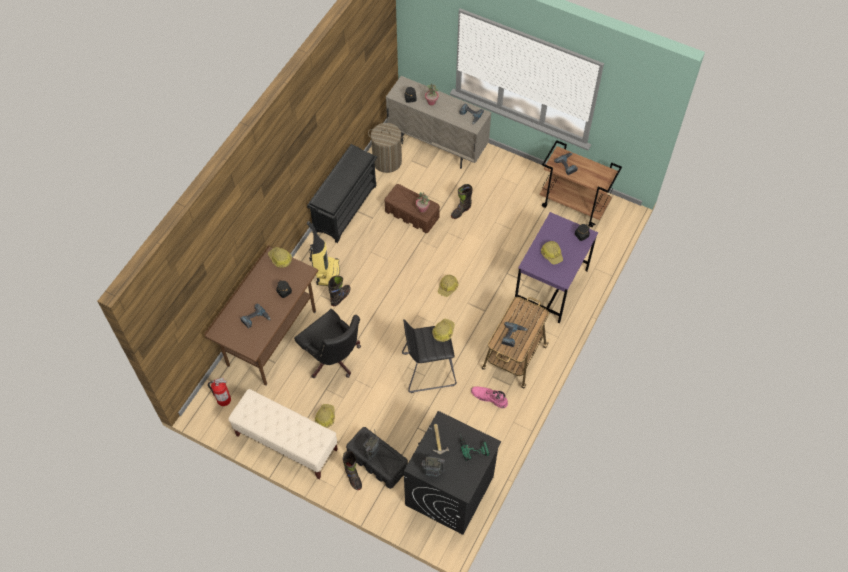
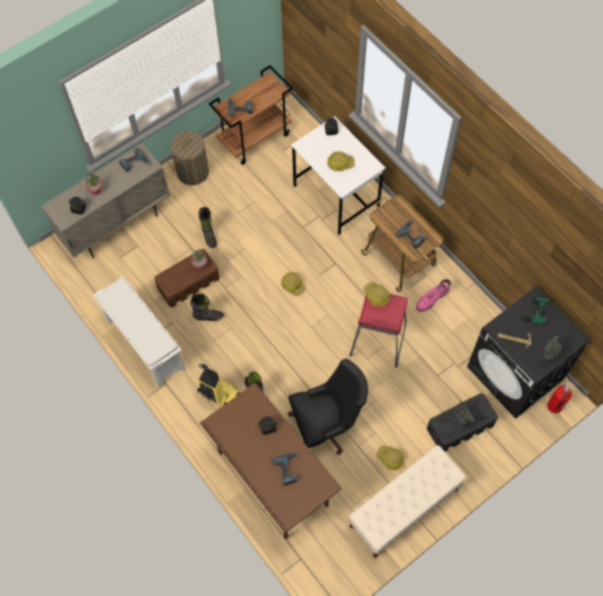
camera: 65 degrees left, 5 degrees up
fire extinguisher [208,378,231,406] -> fire extinguisher moved to [547,380,572,413]
hard hat [268,247,292,268] -> none
black shoe rack [307,144,377,243] -> white shoe rack [93,276,186,388]
black boot [343,451,362,490] -> black boot moved to [190,293,224,321]
laundry basket [368,123,405,173] -> laundry basket moved to [170,131,209,185]
black stool [402,319,457,393] -> red stool [349,294,408,368]
purple desk [515,212,598,323] -> white desk [291,116,386,235]

